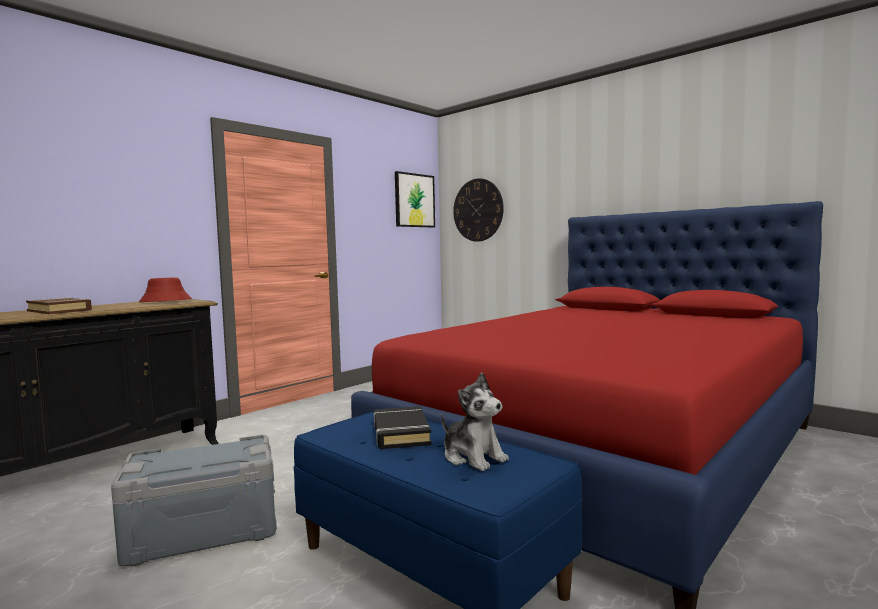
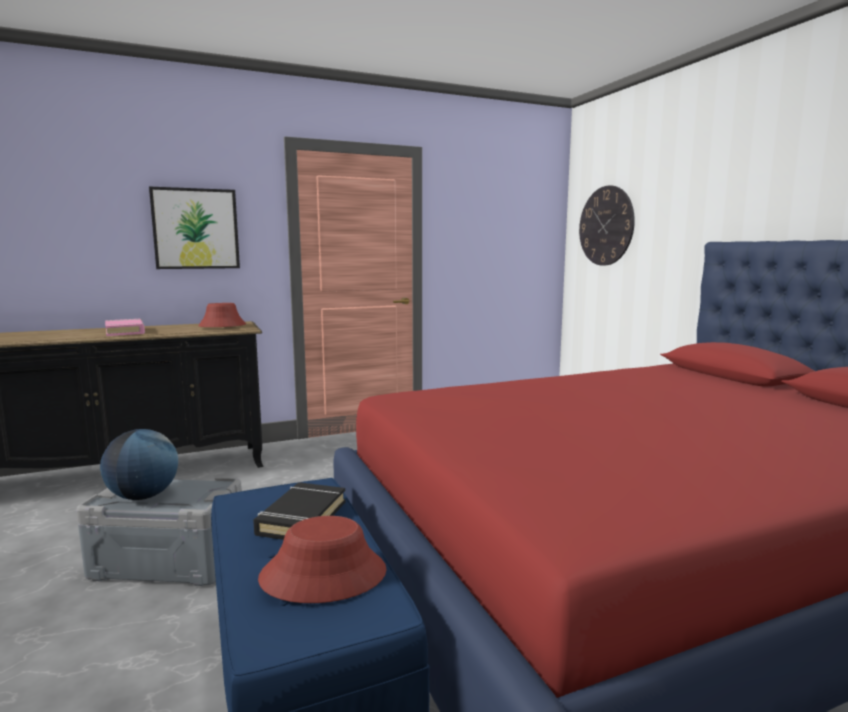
camera: 25 degrees right, 5 degrees up
brown book [26,298,92,314] -> pink book [105,319,145,336]
picture [395,171,435,227] -> picture moved to [149,186,240,269]
plush toy [441,373,509,471] -> red hat [258,516,387,603]
none -> globe [100,429,178,500]

